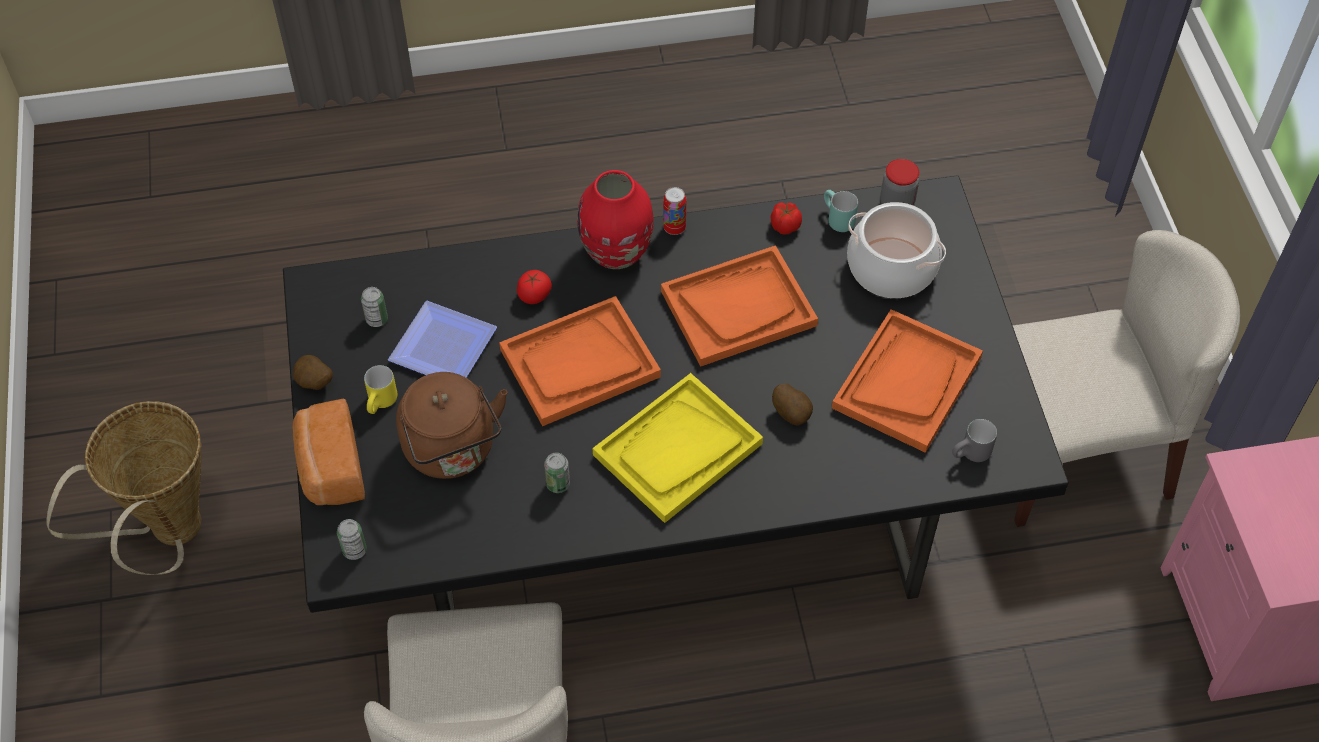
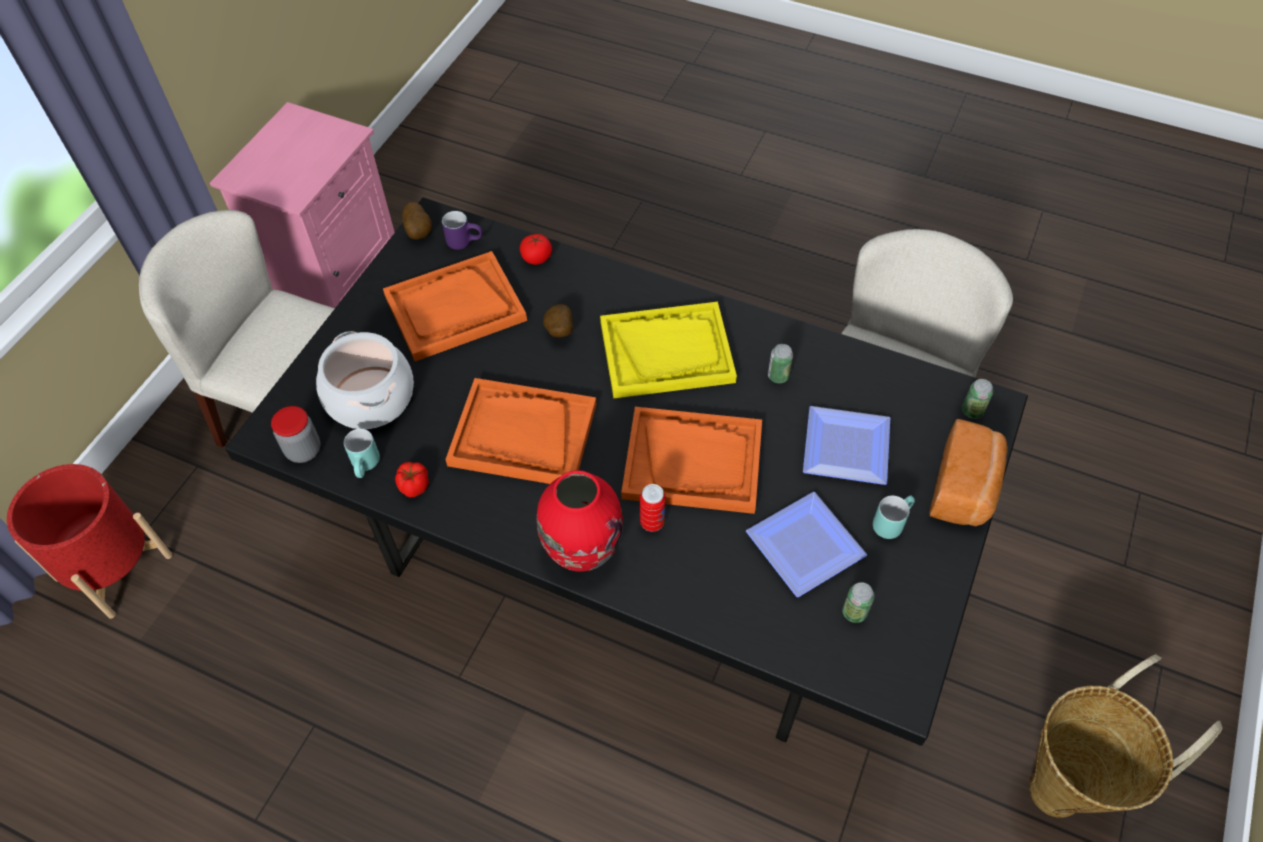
camera: 145 degrees left, 0 degrees up
potato [293,355,333,390] -> potato moved to [402,202,432,239]
yellow mug [364,365,397,414] -> turquoise mug [873,496,915,539]
brown kettle [396,372,507,479] -> plate [803,406,890,485]
tomato [517,270,552,304] -> tomato moved to [520,234,552,265]
can [663,187,686,235] -> can moved to [640,484,666,532]
grey mug [952,419,997,462] -> purple mug [442,211,482,250]
none -> red planter [7,464,172,619]

